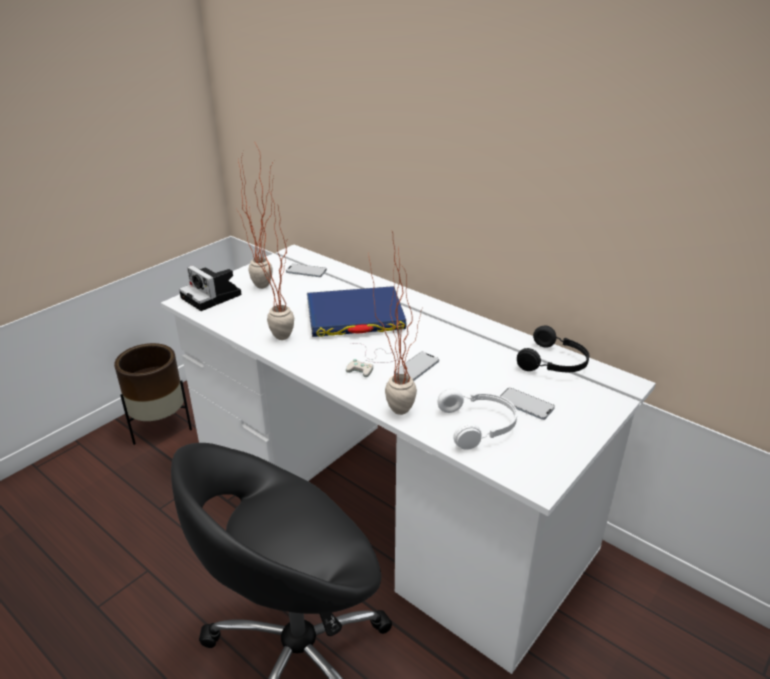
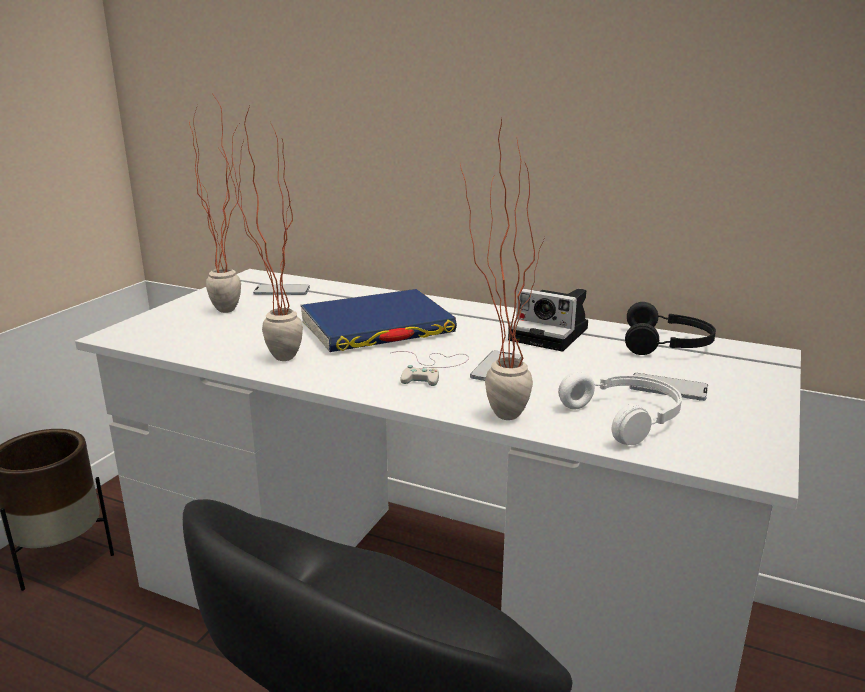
camera: 15 degrees left, 10 degrees down
camera [179,265,242,311] -> camera moved to [508,289,588,352]

